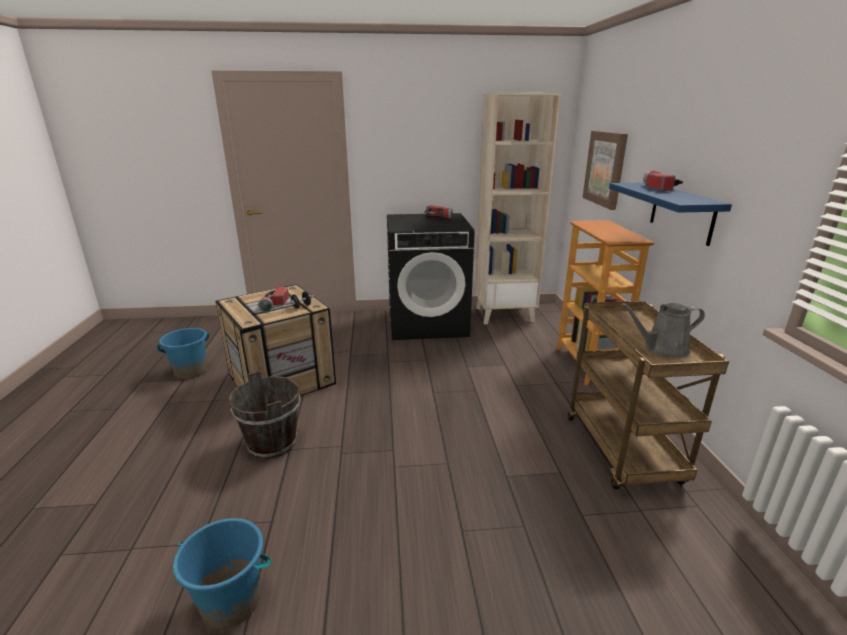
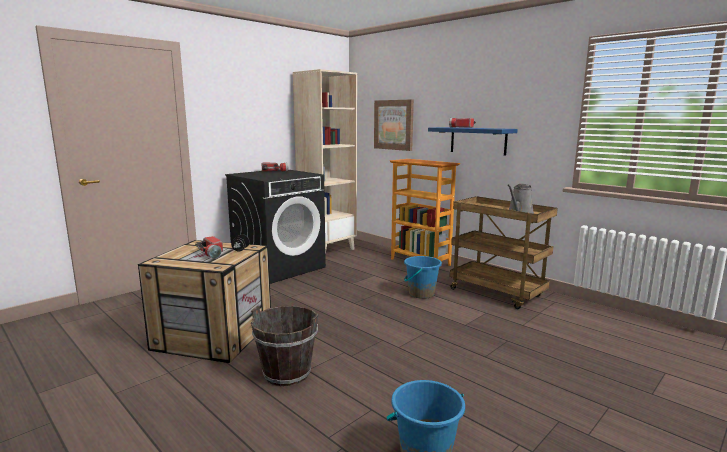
camera: 40 degrees left, 10 degrees down
blue bucket [157,328,209,379] -> blue bucket moved to [404,256,442,299]

